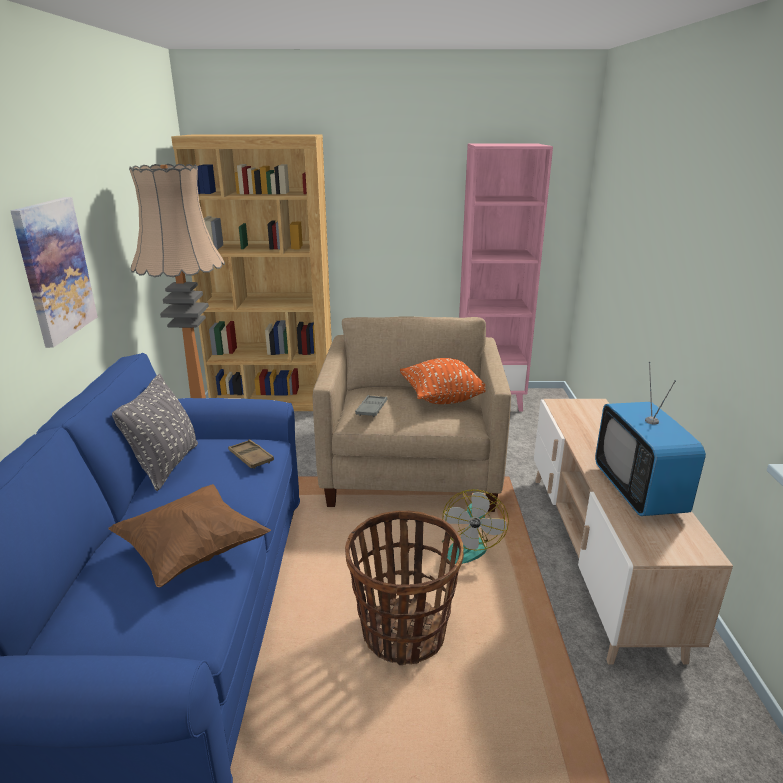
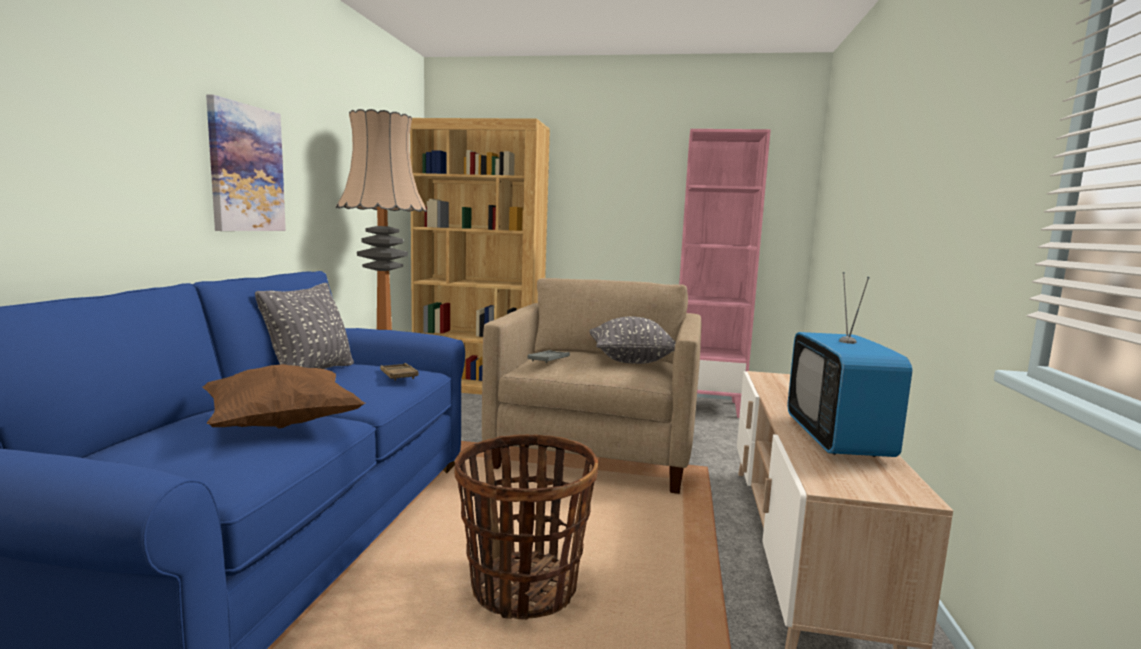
camera: 10 degrees right, 15 degrees down
orange pillow [400,358,486,404] -> grey pillow [589,317,676,364]
fan [442,489,509,564] -> none

